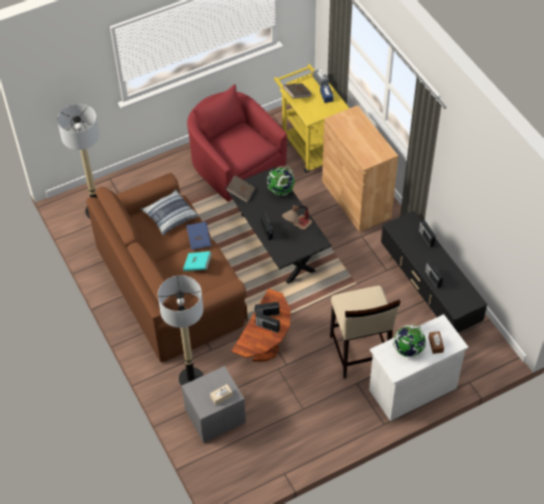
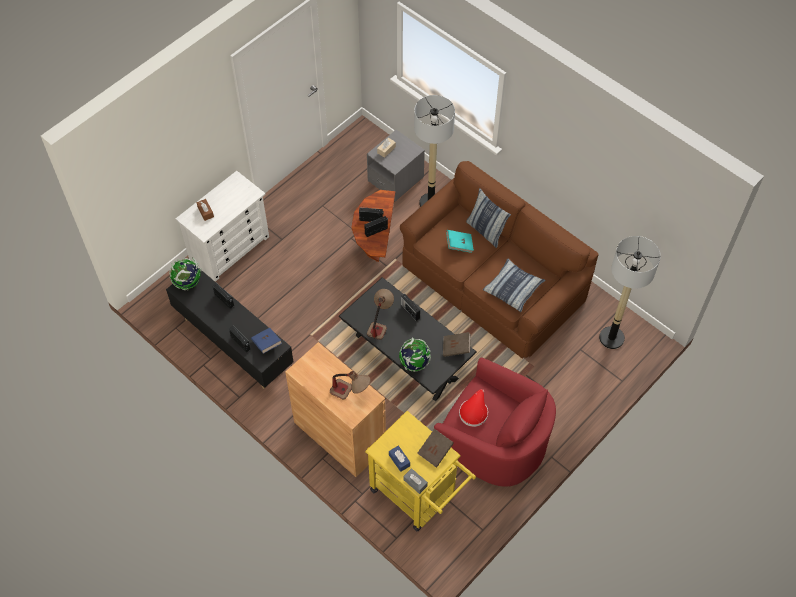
camera: 160 degrees right, 5 degrees up
blue book [186,222,211,250] -> blue book moved to [251,328,282,354]
beige stool [330,285,400,379] -> none
globe [392,324,426,357] -> globe moved to [169,257,202,290]
none -> table lamp [330,371,371,399]
none -> red hat [459,389,488,427]
none -> pillow [466,188,511,248]

